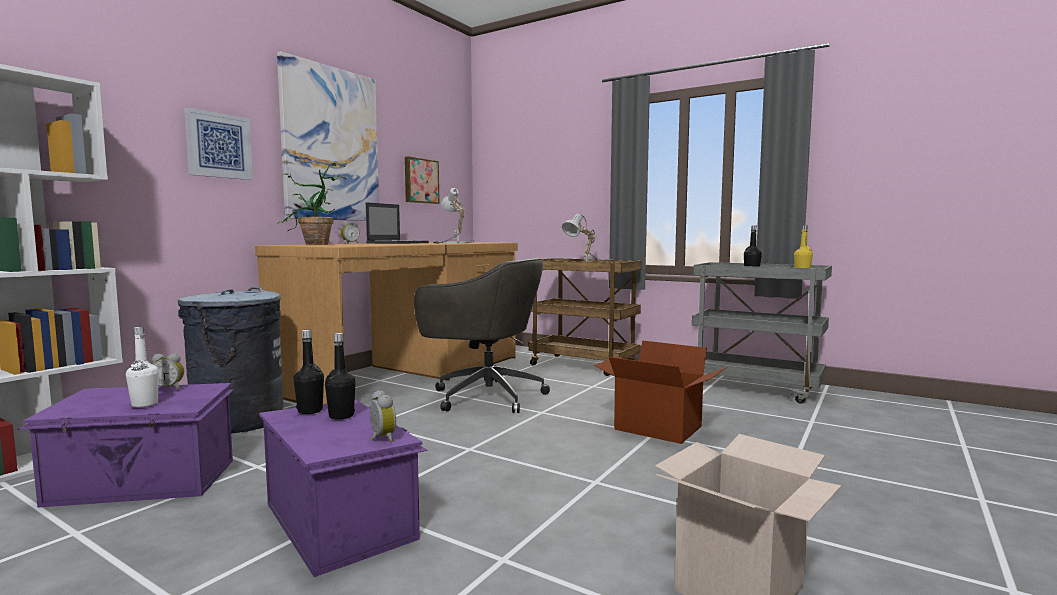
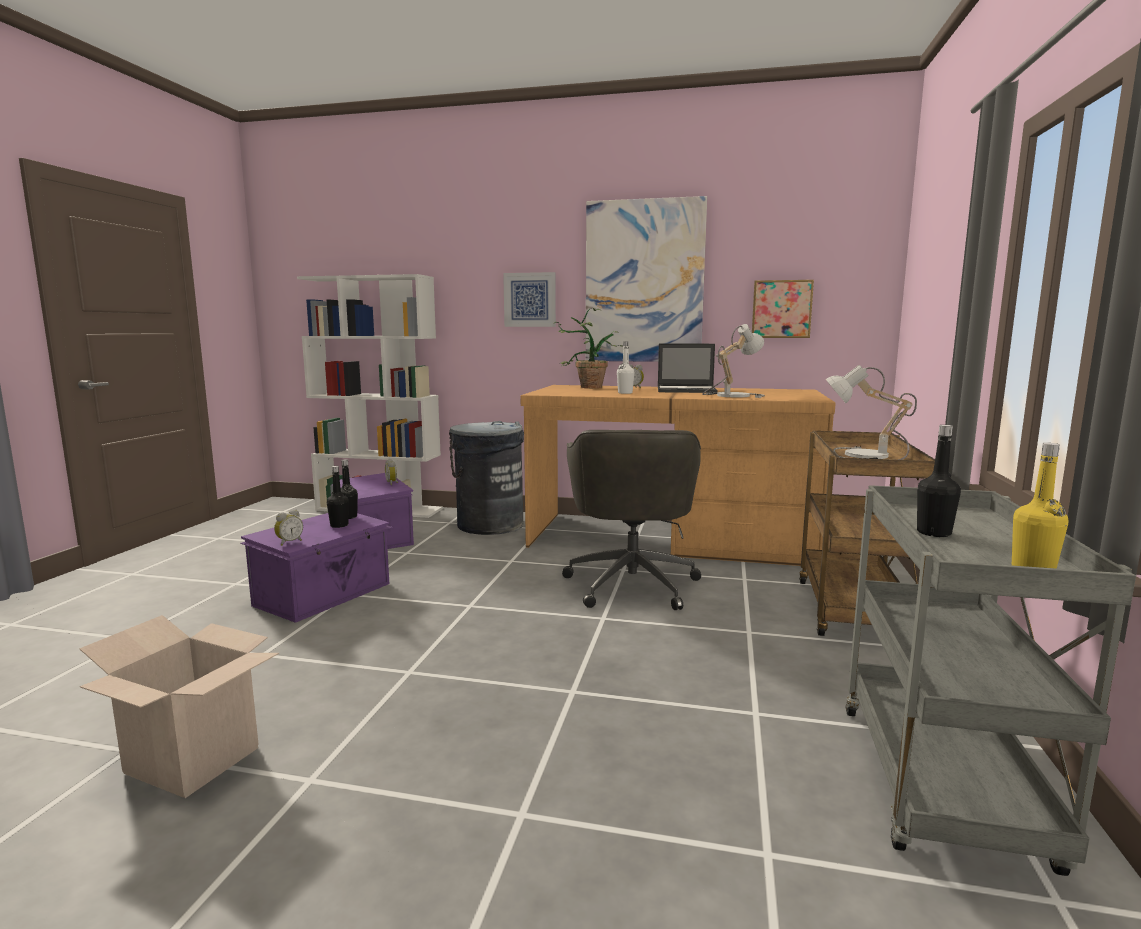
camera: 70 degrees right, 5 degrees up
white bottle [126,327,159,407] -> white bottle moved to [617,342,634,394]
cardboard box [594,340,727,444] -> none

